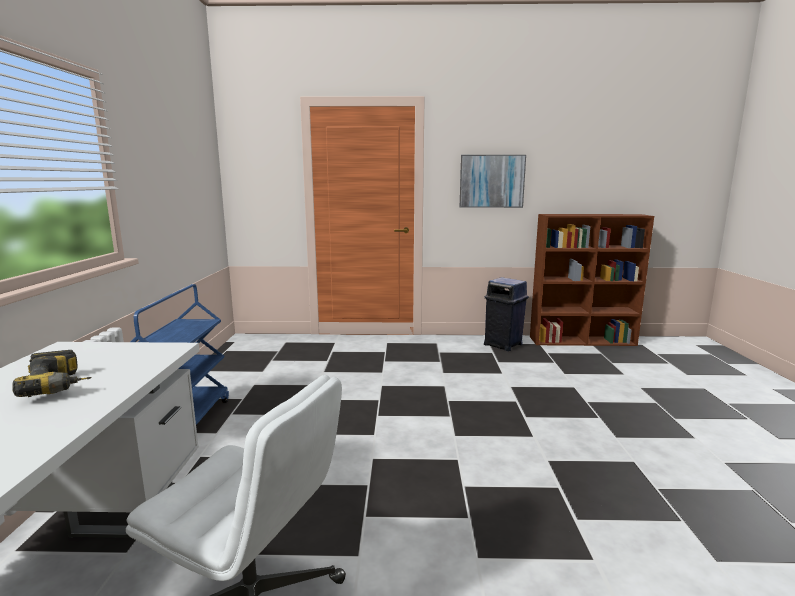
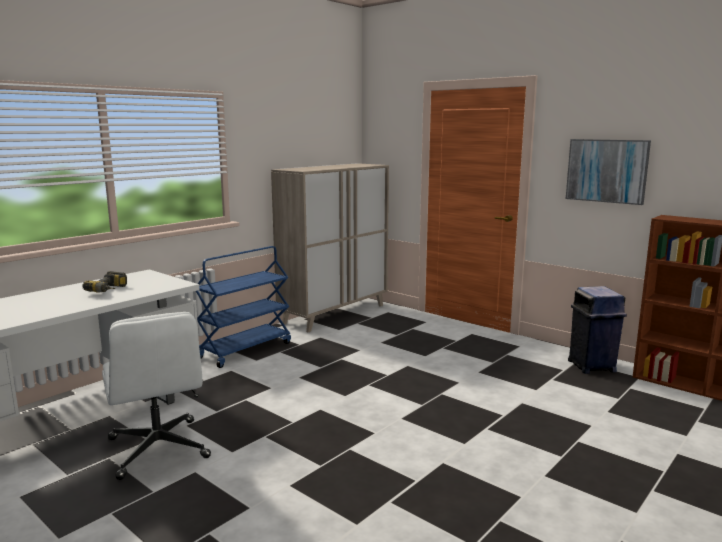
camera: 40 degrees right, 0 degrees up
none -> beige cabinet [271,163,389,332]

